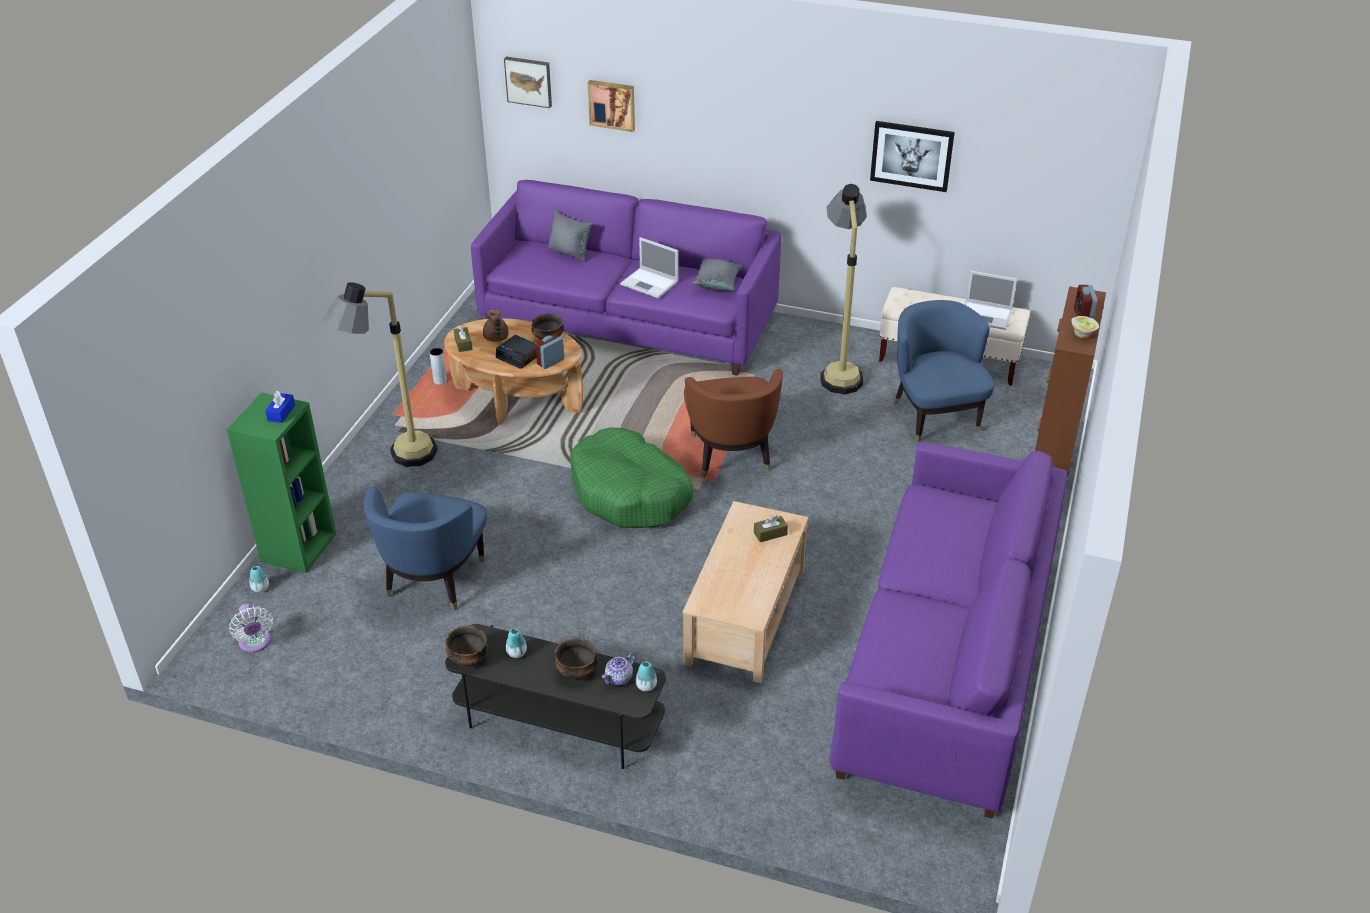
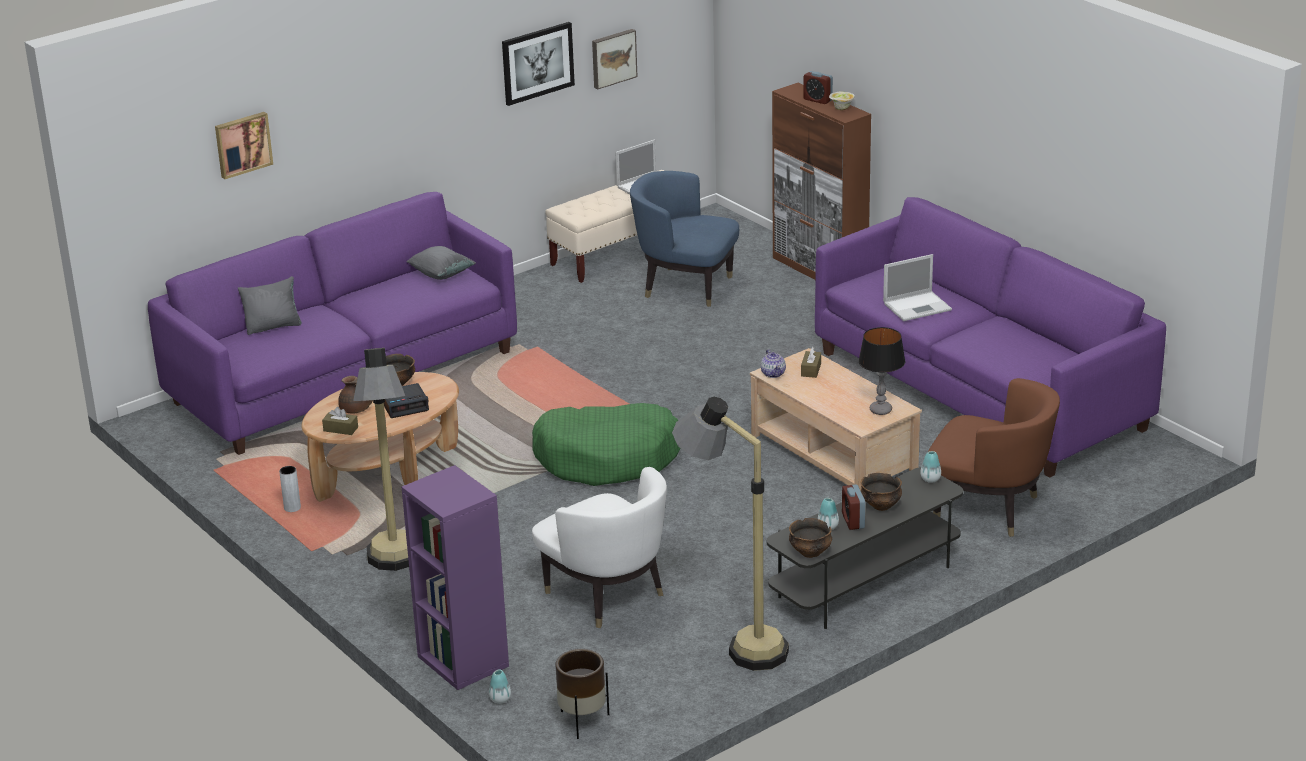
camera: 55 degrees left, 10 degrees down
green bookcase [227,392,336,573] -> purple bookcase [402,465,509,690]
white fan [229,603,273,653] -> brown planter [555,649,609,739]
blue tissue box [265,391,295,423] -> none
blue armchair [364,487,487,611] -> white armchair [532,467,667,628]
picture [504,57,552,108] -> picture moved to [592,29,637,89]
alarm clock [536,334,564,369] -> alarm clock moved to [842,484,865,530]
teapot [602,653,635,686] -> teapot moved to [761,349,786,378]
laptop [620,237,679,298] -> laptop moved to [883,254,952,321]
brown armchair [684,369,783,477] -> brown armchair moved to [928,378,1060,537]
floor lamp [820,184,867,394] -> floor lamp moved to [672,397,789,671]
none -> table lamp [858,327,905,415]

